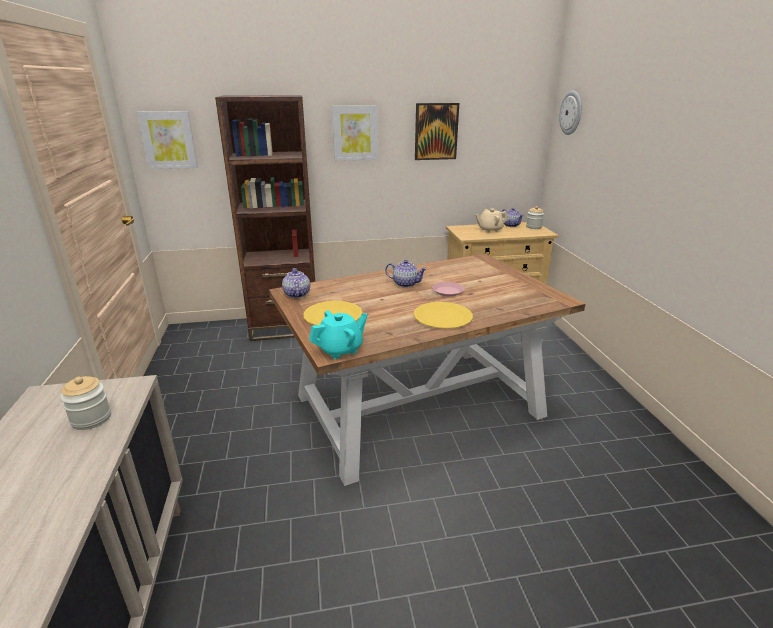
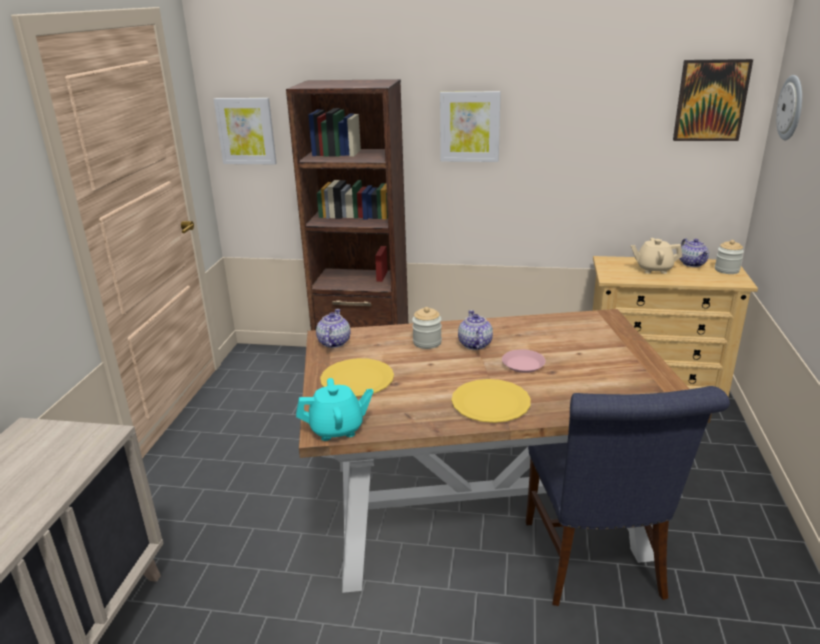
camera: 20 degrees right, 0 degrees up
jar [60,376,111,430] -> jar moved to [412,307,442,349]
teapot [385,260,427,287] -> teapot turned 135 degrees counterclockwise [458,310,493,350]
picture [415,103,459,160] -> picture moved to [673,59,753,141]
none -> blue chair [526,386,730,606]

